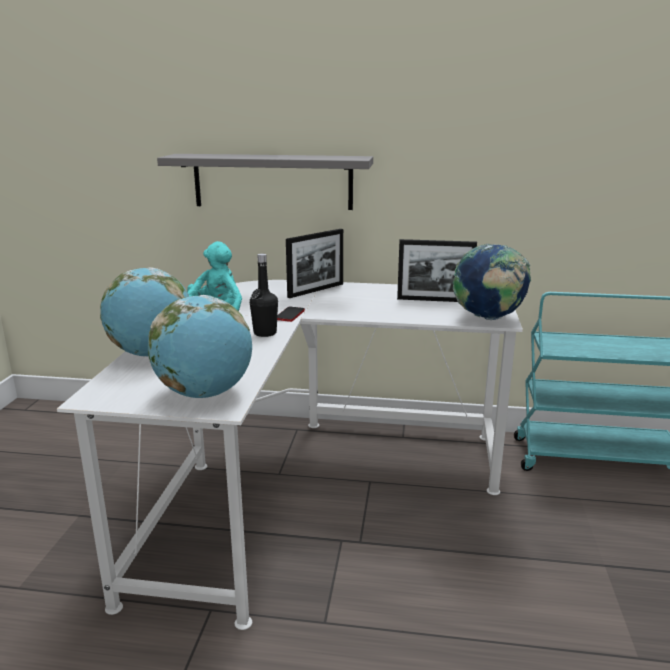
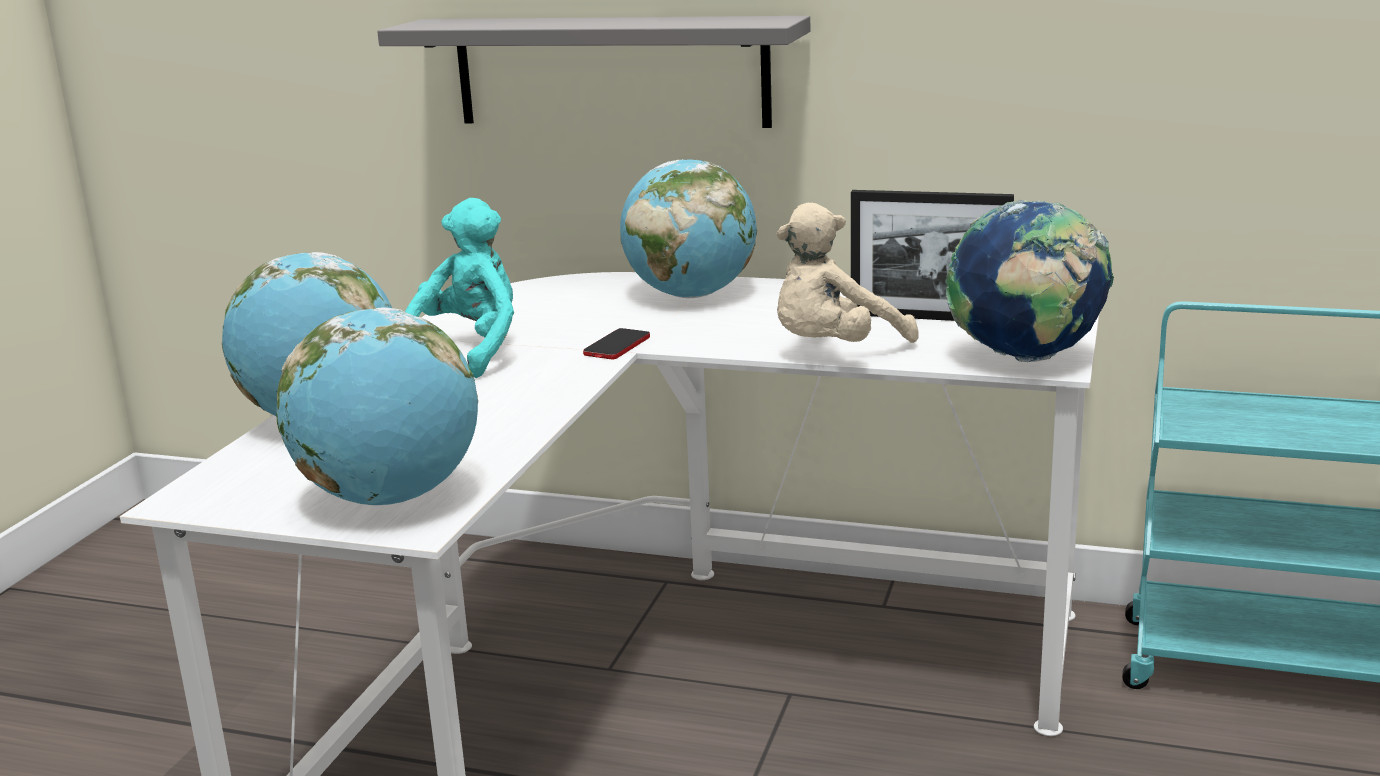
camera: 10 degrees right, 0 degrees up
black bottle [250,254,278,337] -> none
picture frame [286,229,343,298] -> globe [620,159,757,298]
none -> beige plush toy [776,203,919,343]

